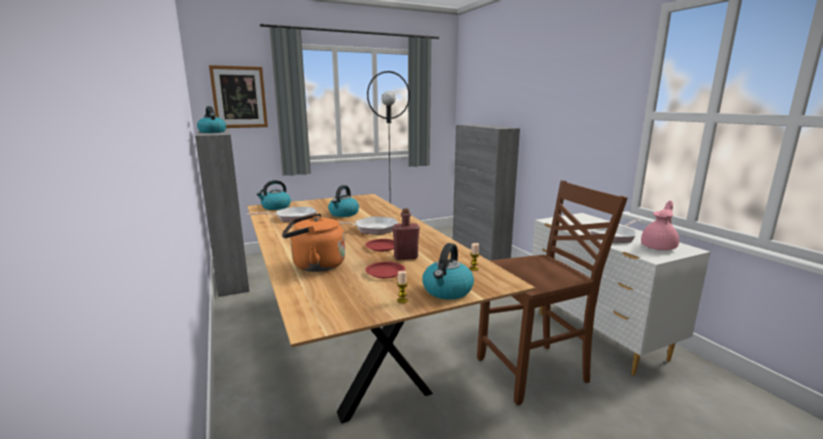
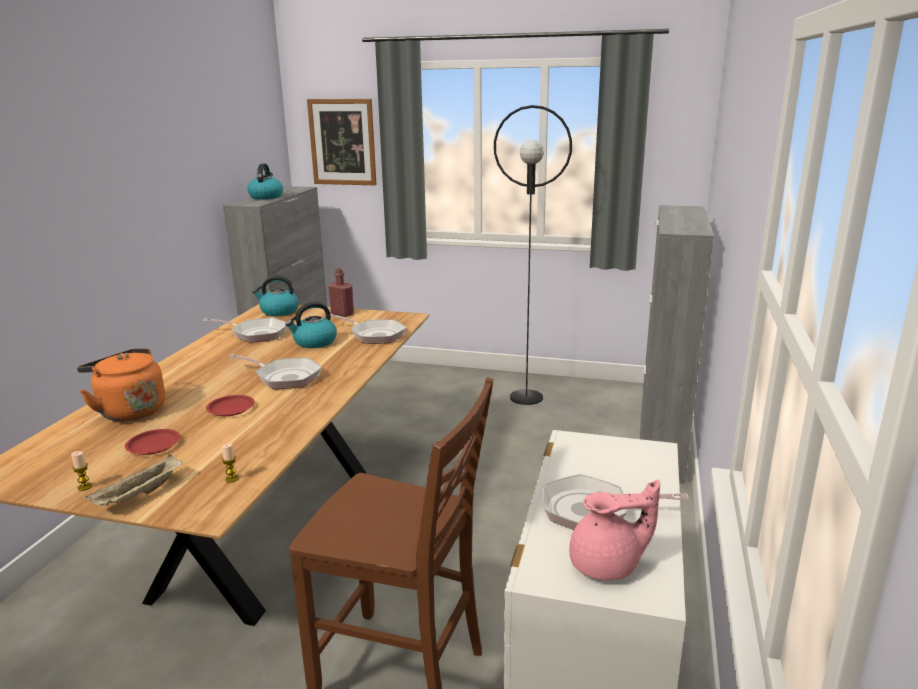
camera: 40 degrees right, 5 degrees up
red bottle [392,208,420,260] -> red bottle moved to [328,268,354,317]
kettle [422,243,474,299] -> beige tray [86,454,183,506]
none -> frying pan [331,314,407,344]

